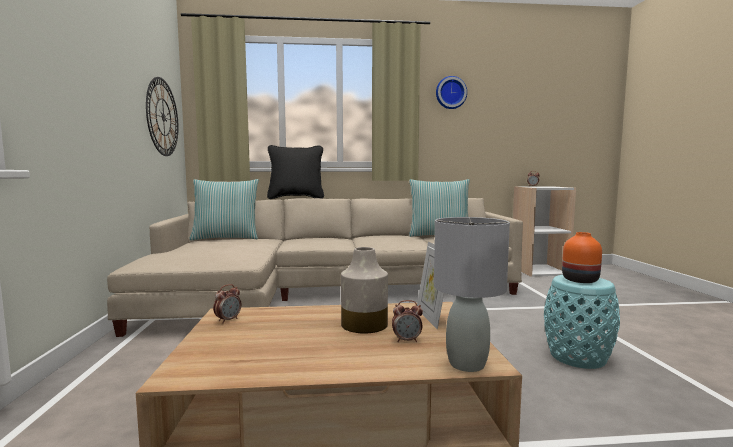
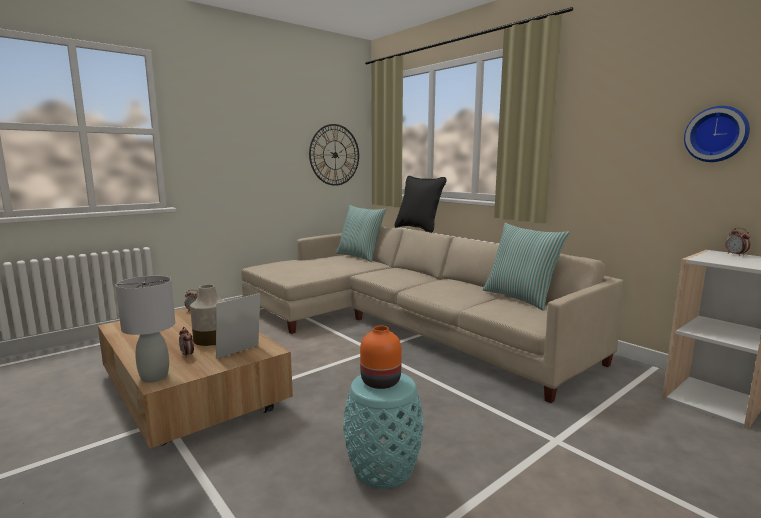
camera: 55 degrees right, 5 degrees up
wall clock [436,76,467,109] -> wall clock moved to [684,106,750,162]

